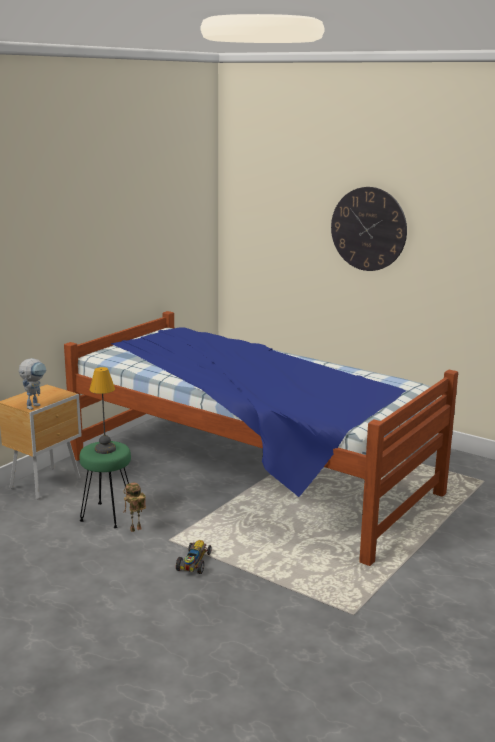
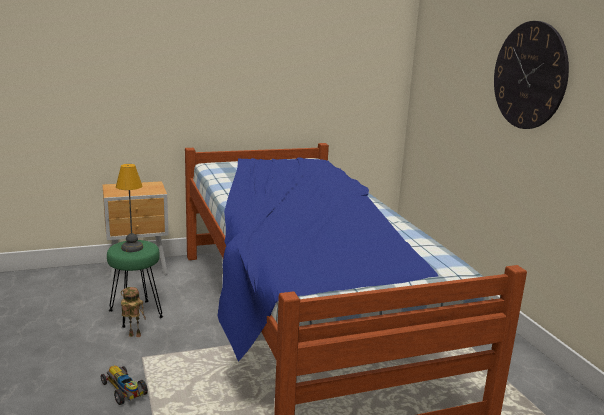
camera: 35 degrees right, 0 degrees up
toy robot [19,358,46,410] -> none
toy car [176,540,212,574] -> toy car turned 90 degrees counterclockwise [101,366,148,405]

